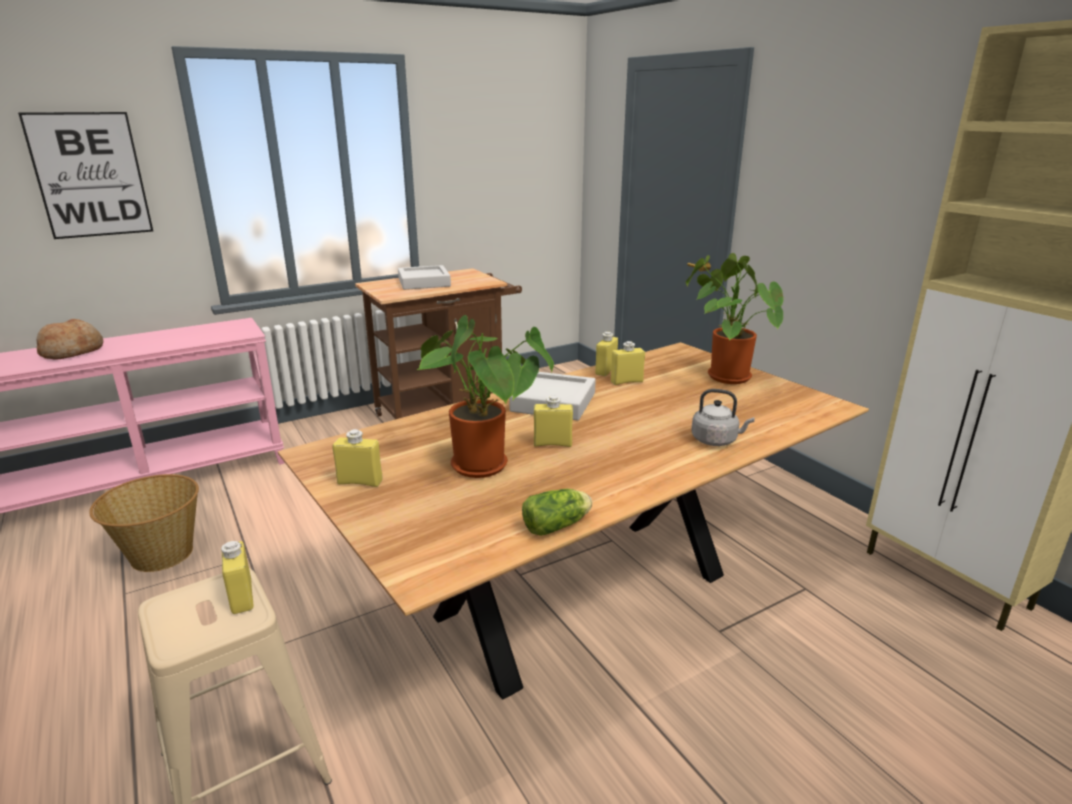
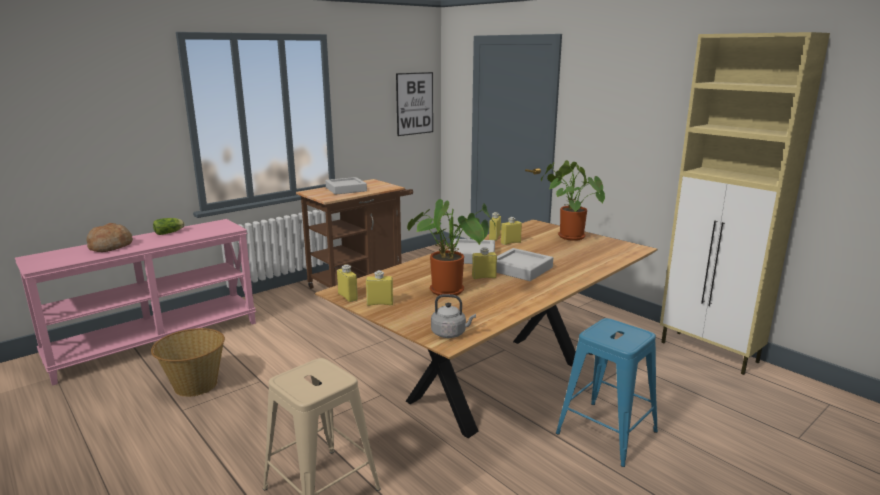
camera: 10 degrees left, 5 degrees down
picture [18,112,153,239] -> picture moved to [396,72,433,136]
yellow bottle [221,541,254,614] -> yellow bottle moved to [337,264,358,302]
lettuce [522,489,592,536] -> lettuce moved to [153,218,185,235]
grey kettle [691,389,755,446] -> grey kettle moved to [431,294,476,338]
none -> grey tray [496,248,553,281]
none -> blue stool [556,318,658,467]

